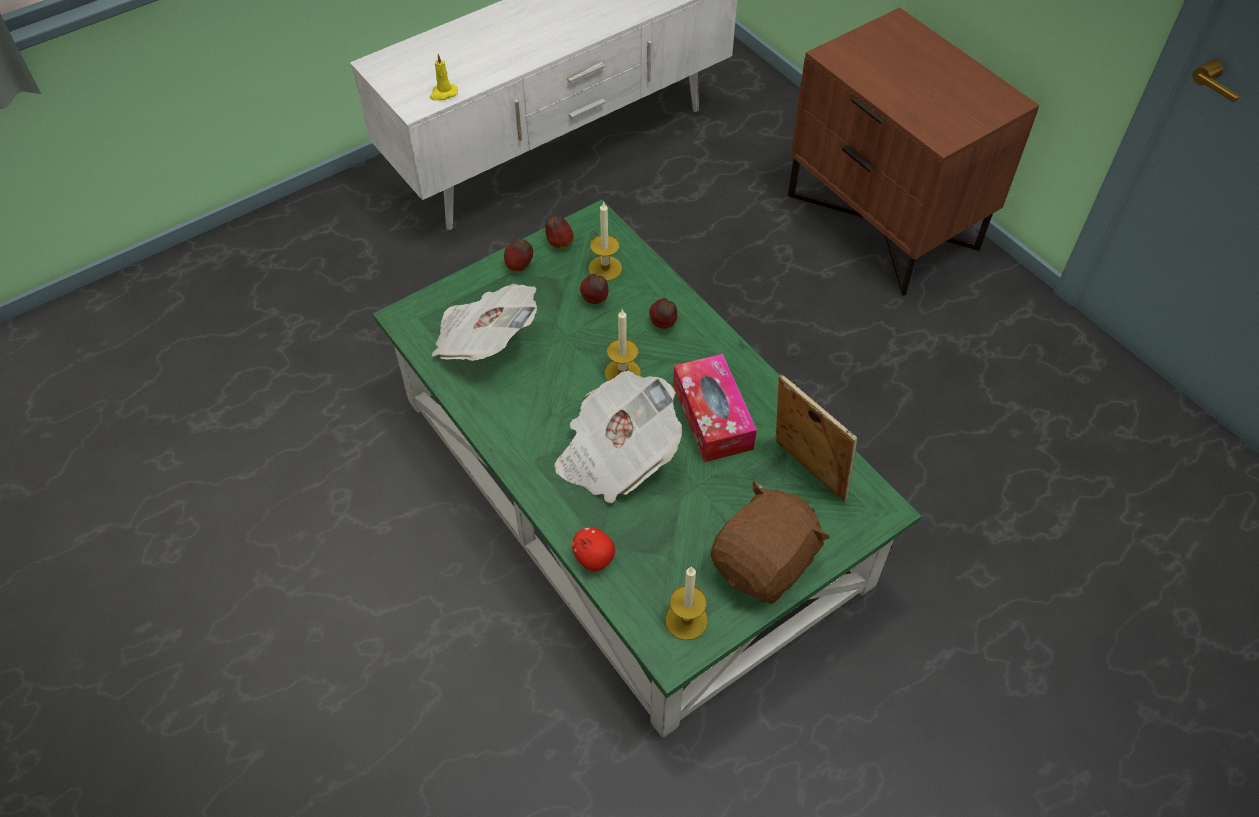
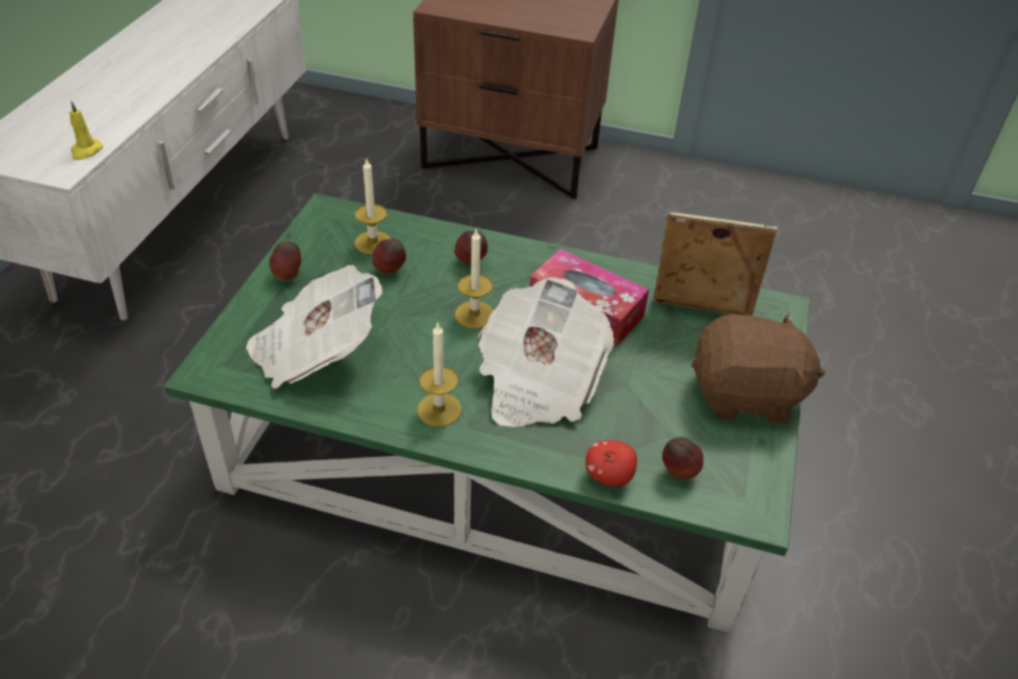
camera: 40 degrees left, 10 degrees down
apple [545,215,574,249] -> apple moved to [662,437,703,479]
candle [665,566,708,640] -> candle moved to [417,322,462,427]
brown plush toy [711,481,830,604] -> brown plush toy turned 90 degrees clockwise [691,312,825,423]

